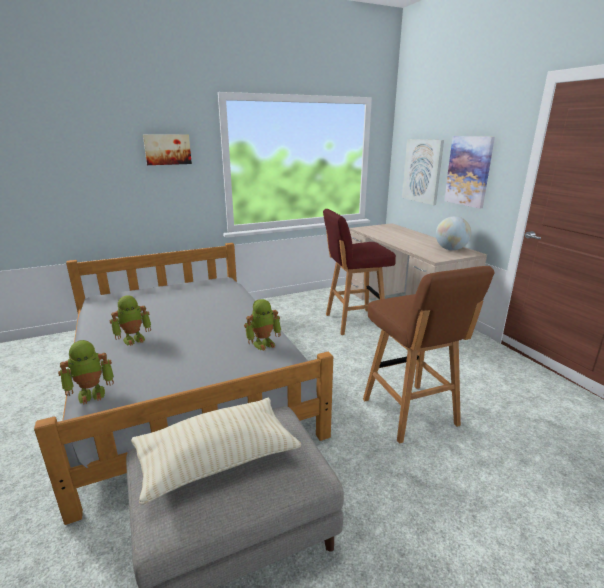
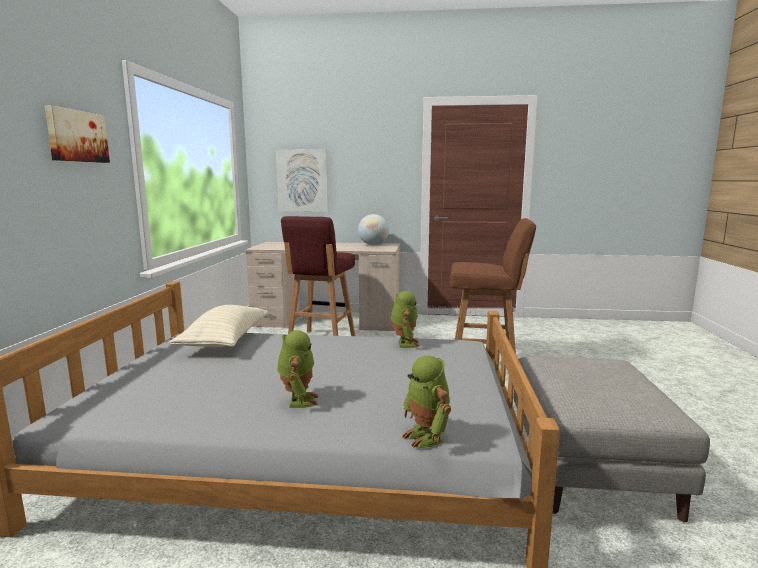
camera: 60 degrees left, 10 degrees down
toy robot [58,340,114,405] -> toy robot turned 150 degrees clockwise [402,355,451,448]
beige pillow [131,398,301,505] -> beige pillow moved to [170,305,268,347]
picture [444,136,495,208] -> none

